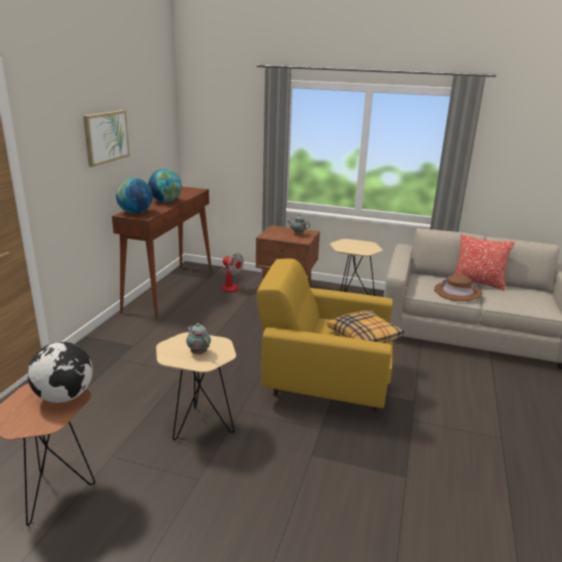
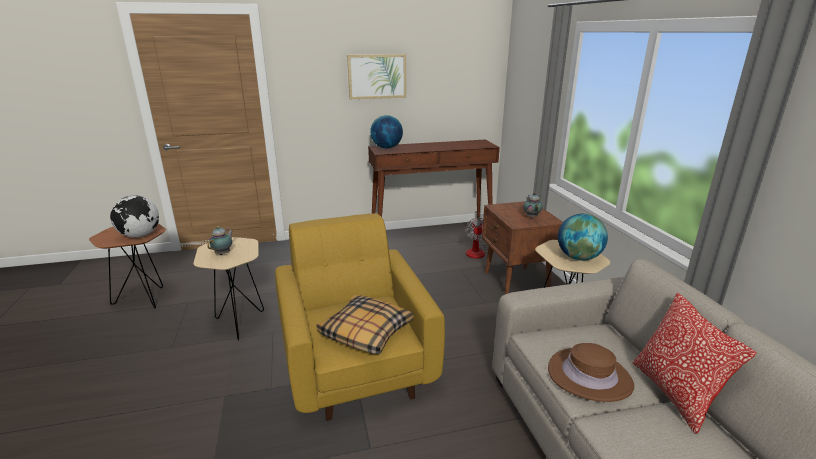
camera: 60 degrees right, 0 degrees up
globe [148,169,182,202] -> globe moved to [558,214,608,261]

